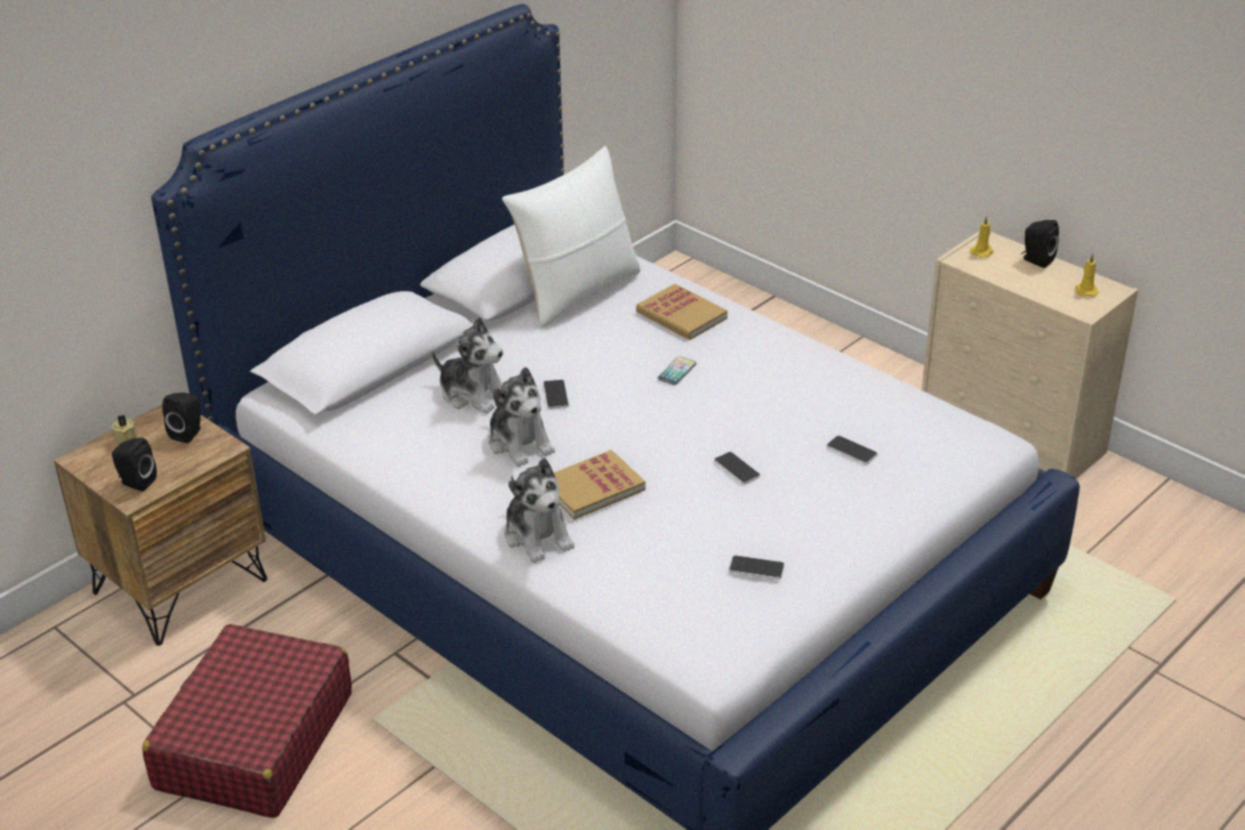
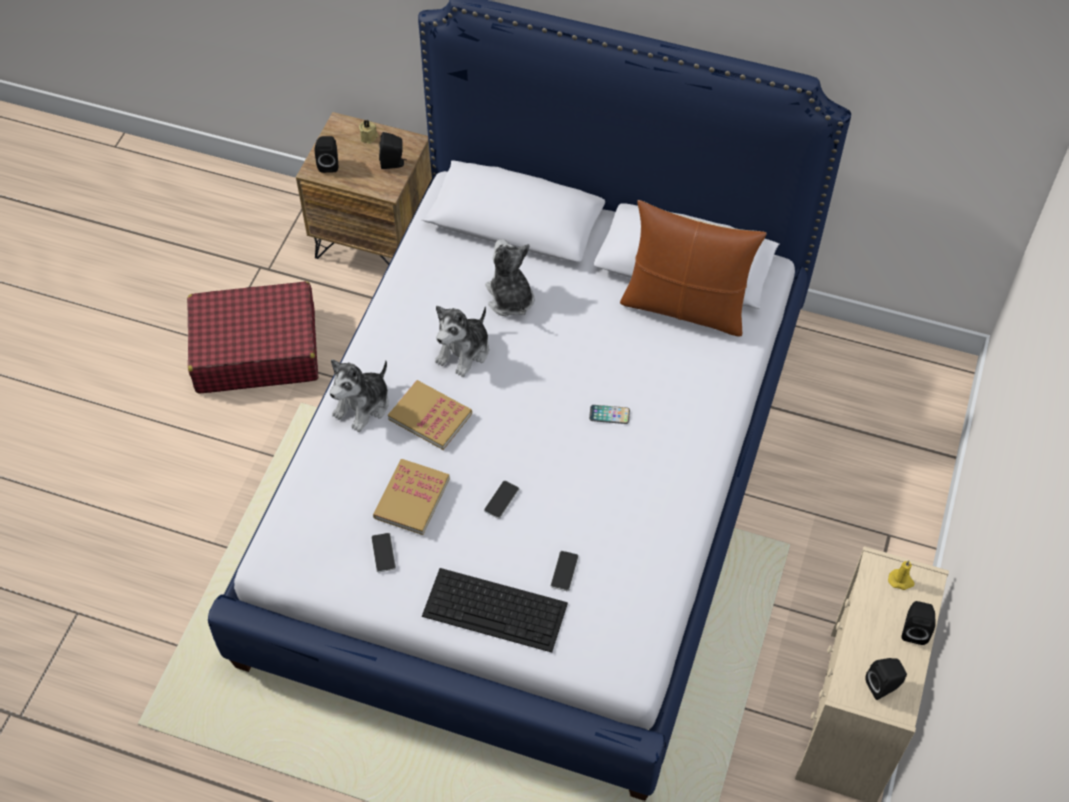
camera: 65 degrees right, 20 degrees up
plush toy [432,317,504,414] -> plush toy turned 150 degrees clockwise [485,239,535,317]
white pillow [502,146,641,327] -> brown pillow [620,200,766,336]
phone [543,379,569,409] -> none
book [636,284,728,340] -> book moved to [373,459,450,535]
yellow candle [1076,254,1099,297] -> black speaker [865,658,907,700]
none -> keyboard [422,568,568,653]

